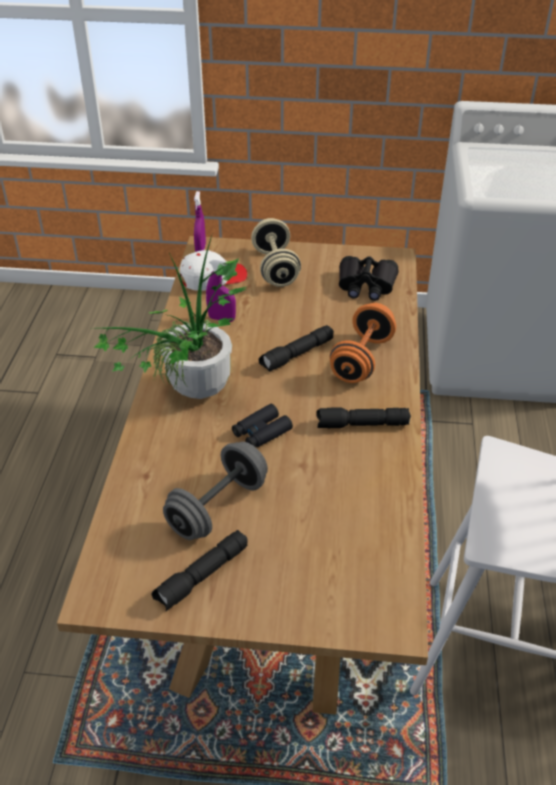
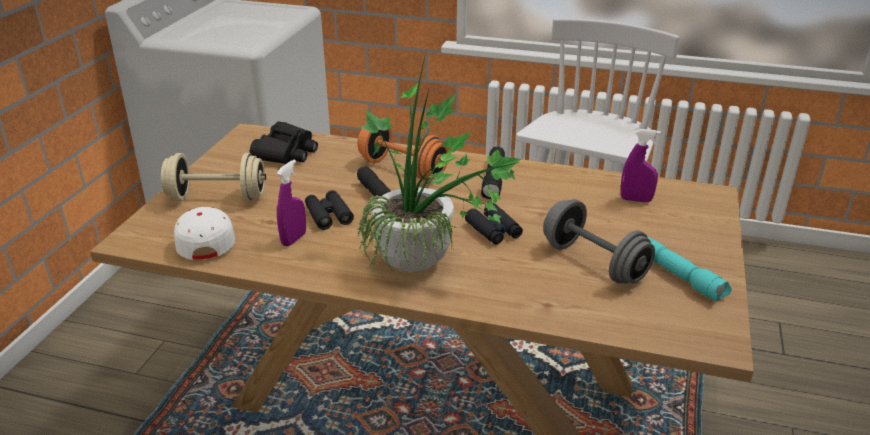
camera: 80 degrees left, 10 degrees down
black flashlight [152,530,248,611] -> turquoise flashlight [648,237,732,302]
purple spray bottle [194,191,206,252] -> purple spray bottle moved to [621,129,661,202]
none -> black binoculars [305,190,354,230]

